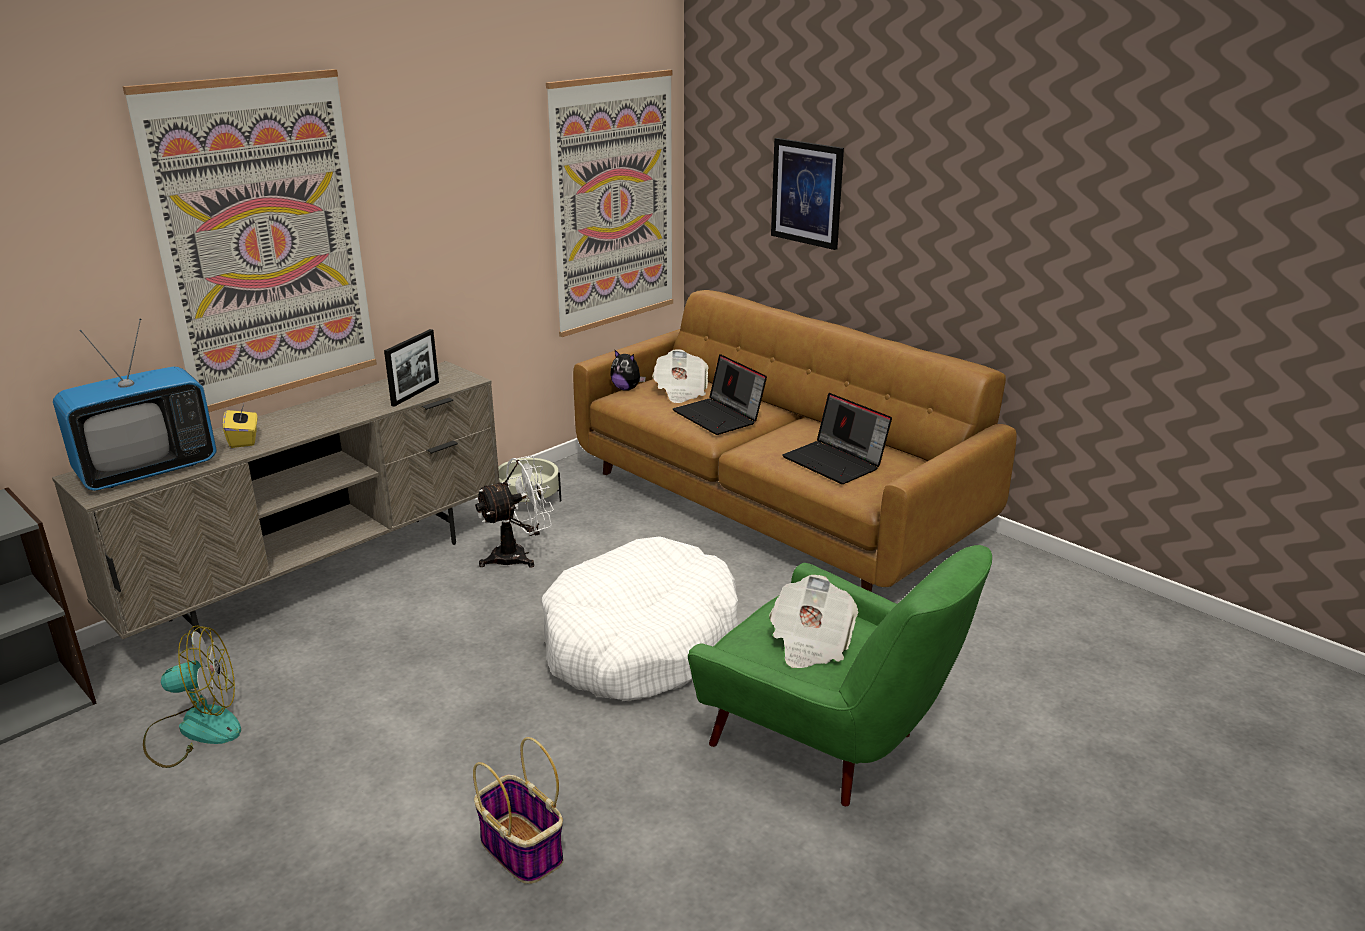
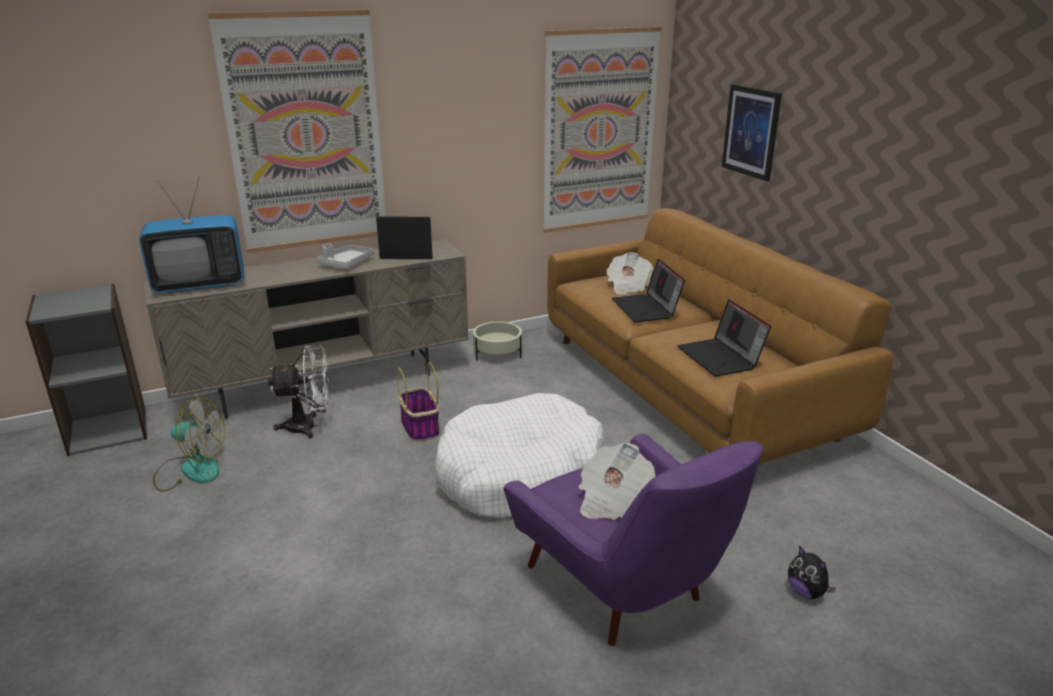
camera: 20 degrees right, 0 degrees up
yellow tissue box [223,404,257,448] -> none
picture frame [384,329,439,407] -> picture frame turned 135 degrees counterclockwise [376,217,433,259]
basket [473,737,563,884] -> basket moved to [396,362,439,442]
white fan [474,455,554,568] -> white fan moved to [268,346,329,439]
plush toy [610,349,646,391] -> plush toy moved to [788,545,836,599]
green armchair [688,545,992,806] -> purple armchair [504,434,763,646]
none -> grey tray [317,244,374,269]

